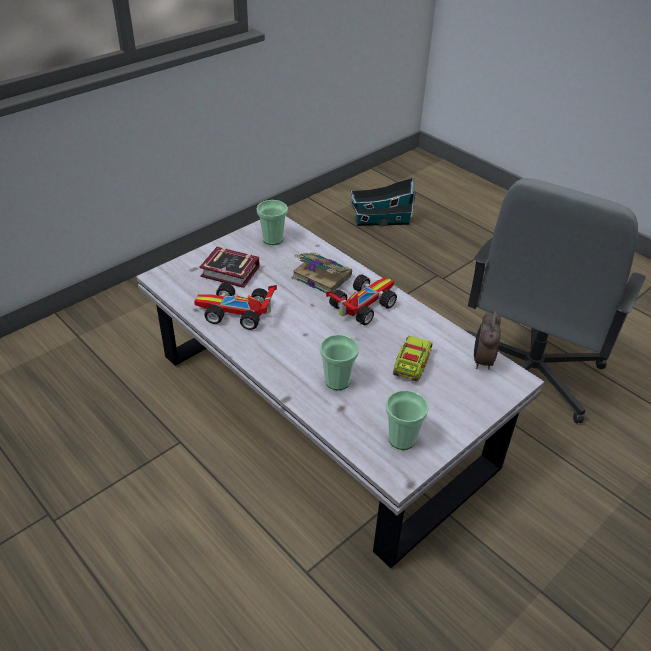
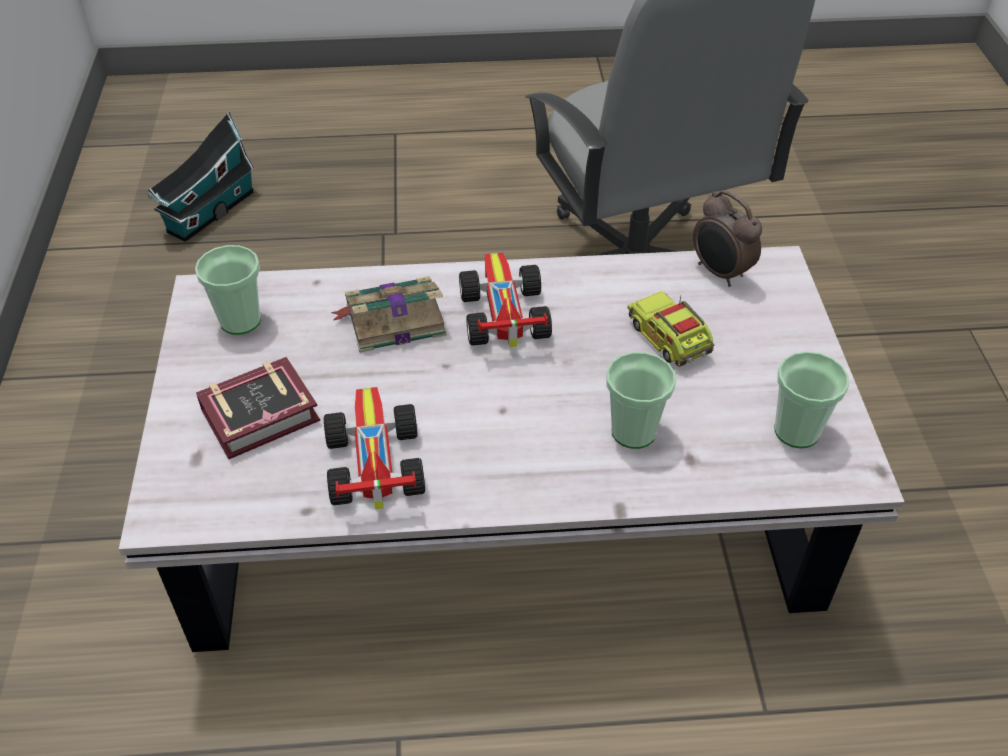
camera: 50 degrees left, 5 degrees up
toy car [194,283,277,330] -> toy car turned 120 degrees clockwise [324,387,425,509]

